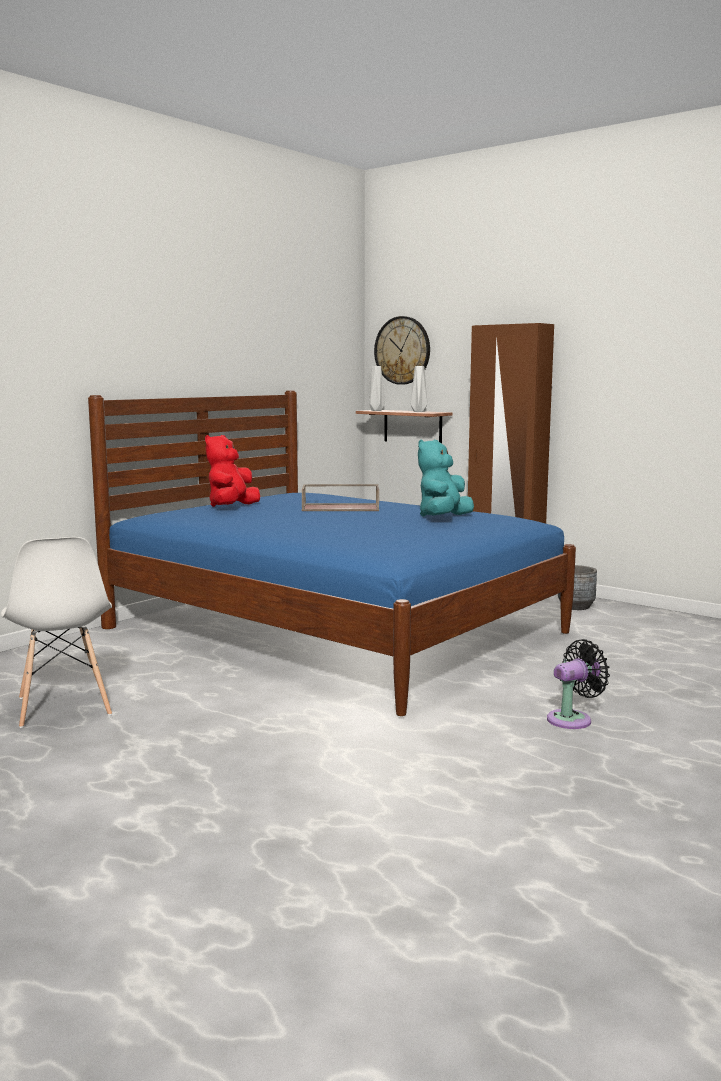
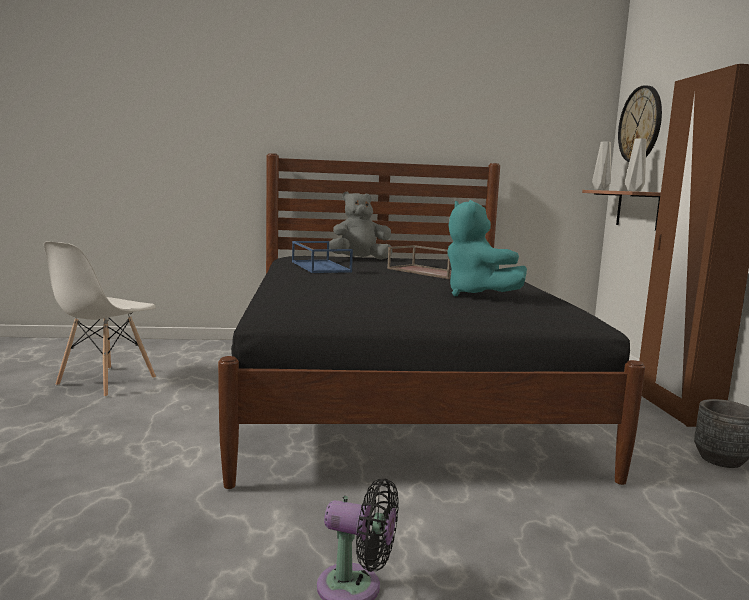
camera: 45 degrees right, 0 degrees up
blue bed [88,390,576,716] -> black bed [218,153,645,489]
red plush toy [205,435,260,507] -> grey plush toy [329,192,393,260]
turquoise plush toy [418,440,474,517] -> turquoise plush toy turned 105 degrees counterclockwise [448,200,527,296]
none -> blue tray [292,241,353,273]

